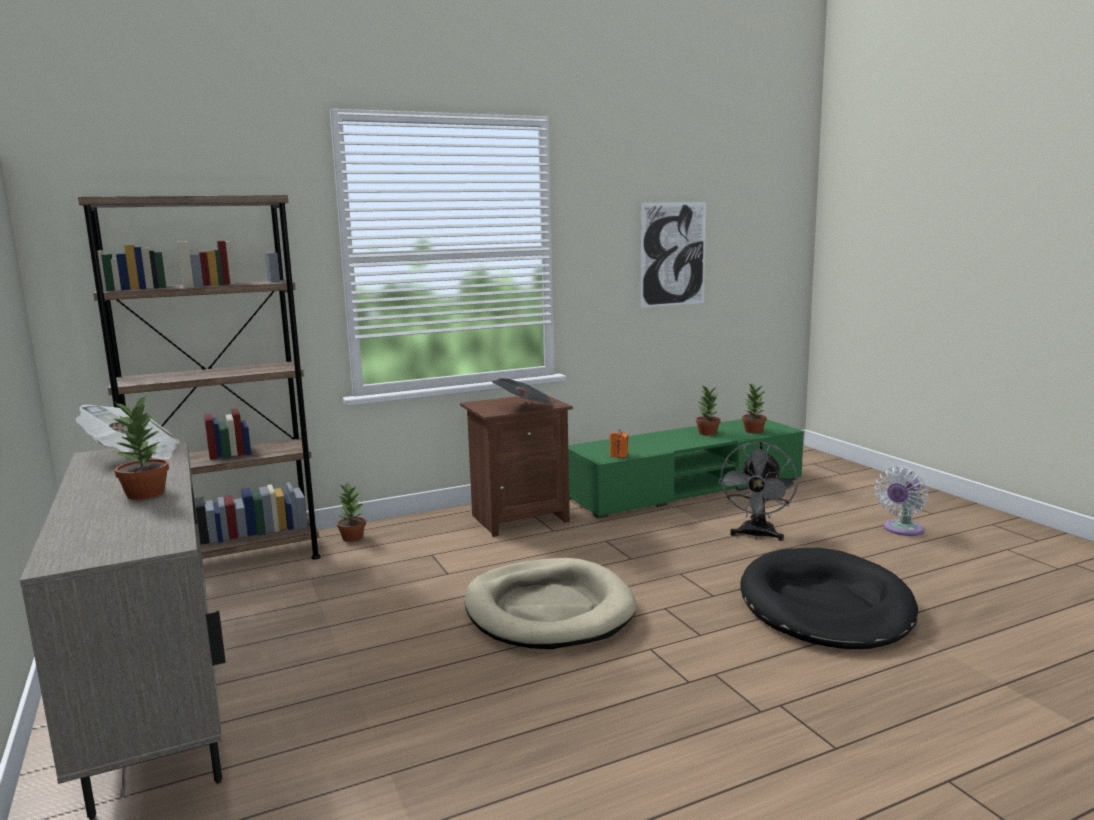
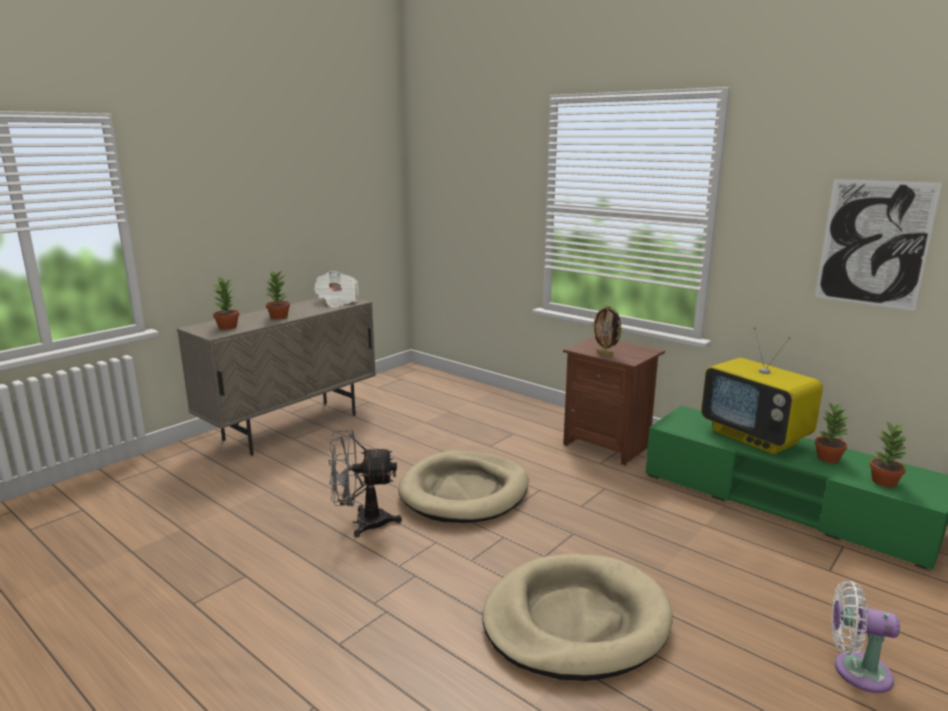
camera: 65 degrees right, 5 degrees up
brown bookcase [78,195,321,559] -> none
potted plant [337,482,366,542] -> potted plant moved to [212,277,239,330]
newspaper [492,378,554,403] -> picture frame [591,305,622,356]
orange candle [610,429,629,458] -> none
grey fan [718,442,798,541] -> grey fan moved to [329,430,402,538]
black dog bed [740,548,918,649] -> beige dog bed [482,554,673,681]
none -> television [701,327,823,454]

